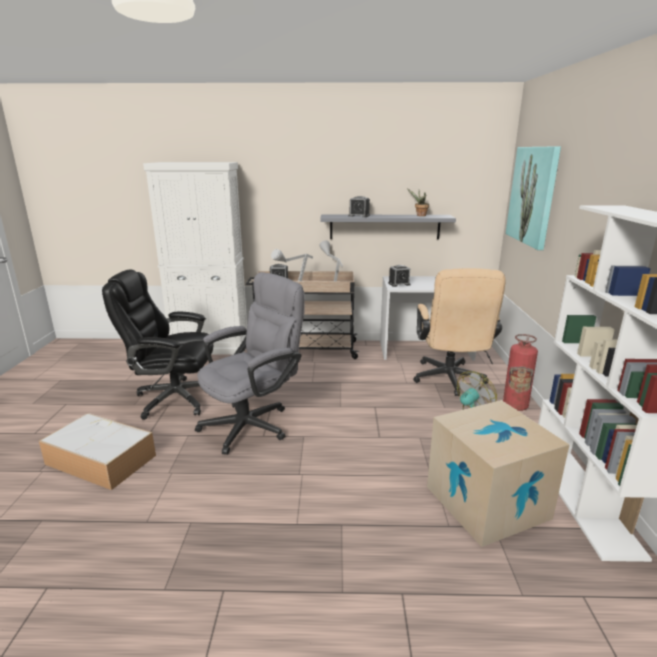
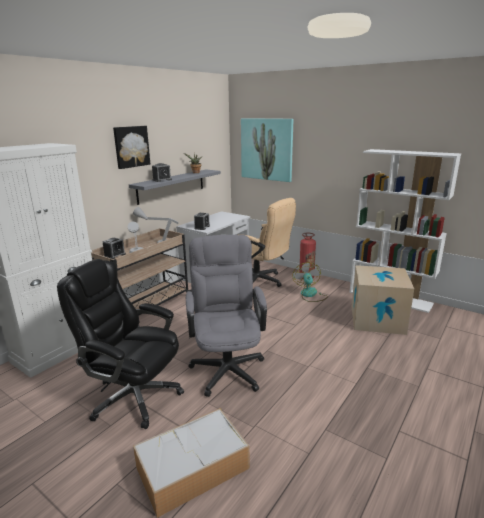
camera: 55 degrees left, 0 degrees up
black office chair [102,269,213,420] -> black office chair turned 75 degrees clockwise [57,259,184,429]
none -> picture [113,126,150,169]

